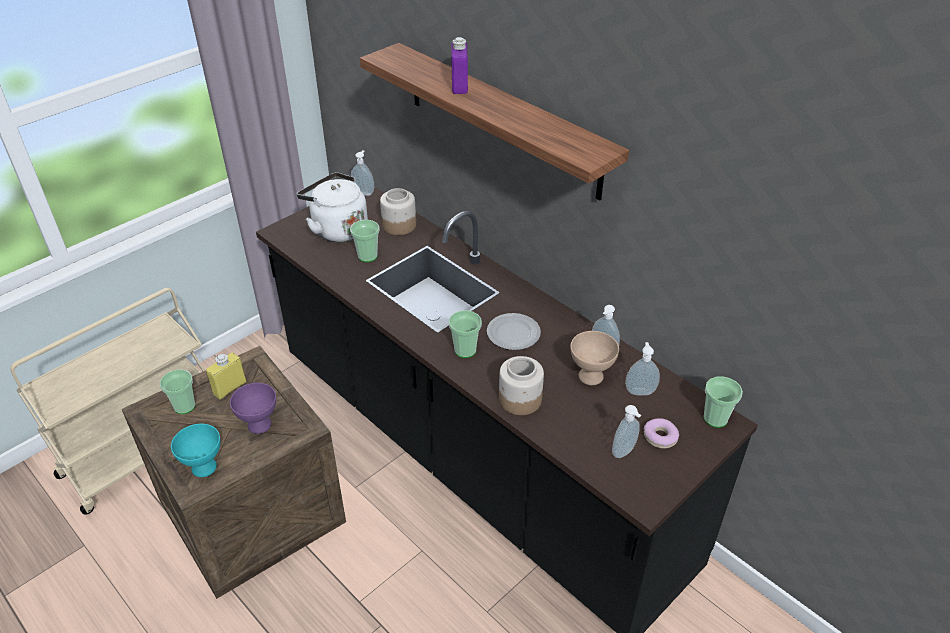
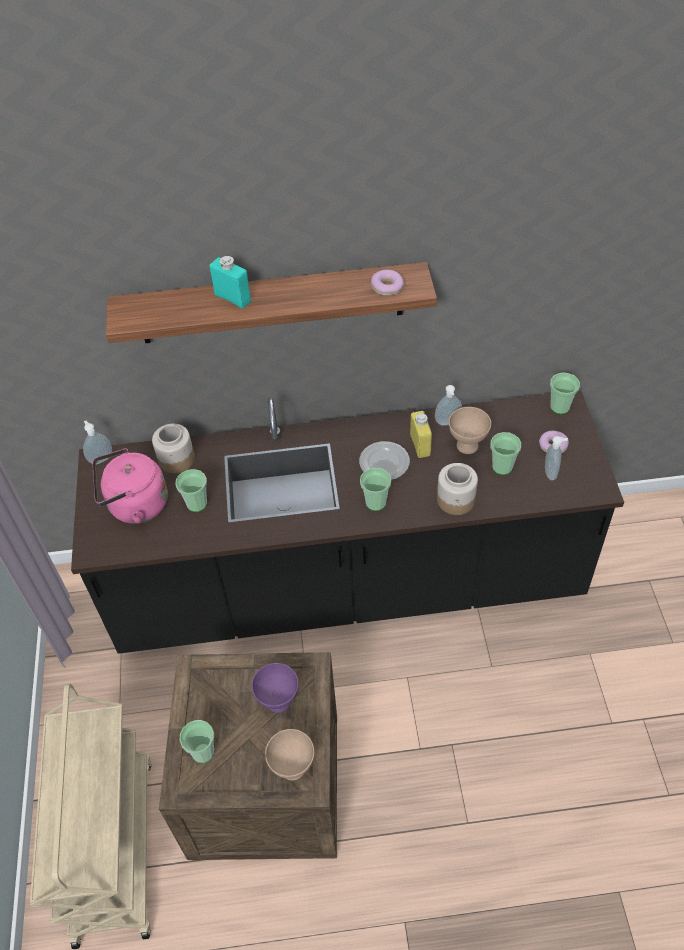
camera: 50 degrees left, 10 degrees up
turquoise bowl [171,424,221,477] -> beige bowl [265,729,314,781]
yellow bottle [206,352,246,400] -> yellow bottle moved to [410,411,432,458]
white kettle [297,172,368,242] -> pink kettle [92,448,168,524]
purple bottle [451,37,468,94] -> turquoise bottle [209,256,251,309]
soap dispenser [625,342,660,396] -> none
none -> donut [371,270,404,296]
none -> cup [490,432,521,475]

